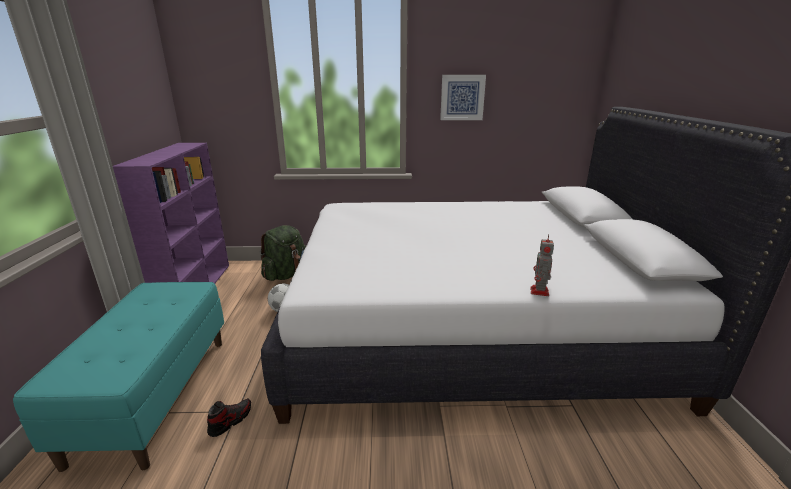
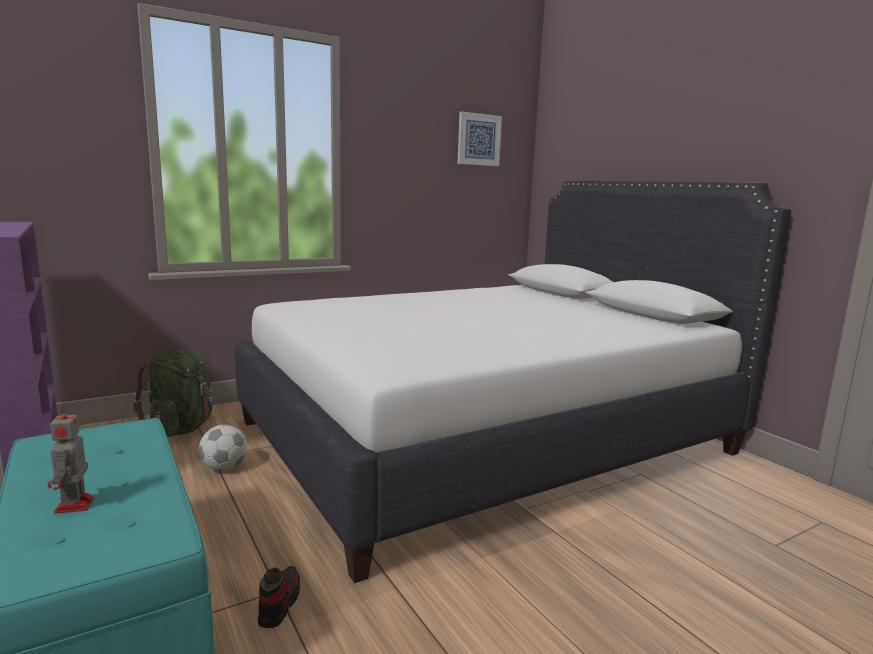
camera: 30 degrees left, 10 degrees down
picture [440,75,486,120] -> picture moved to [458,111,502,166]
toy robot [530,234,554,296] -> toy robot moved to [47,405,94,514]

